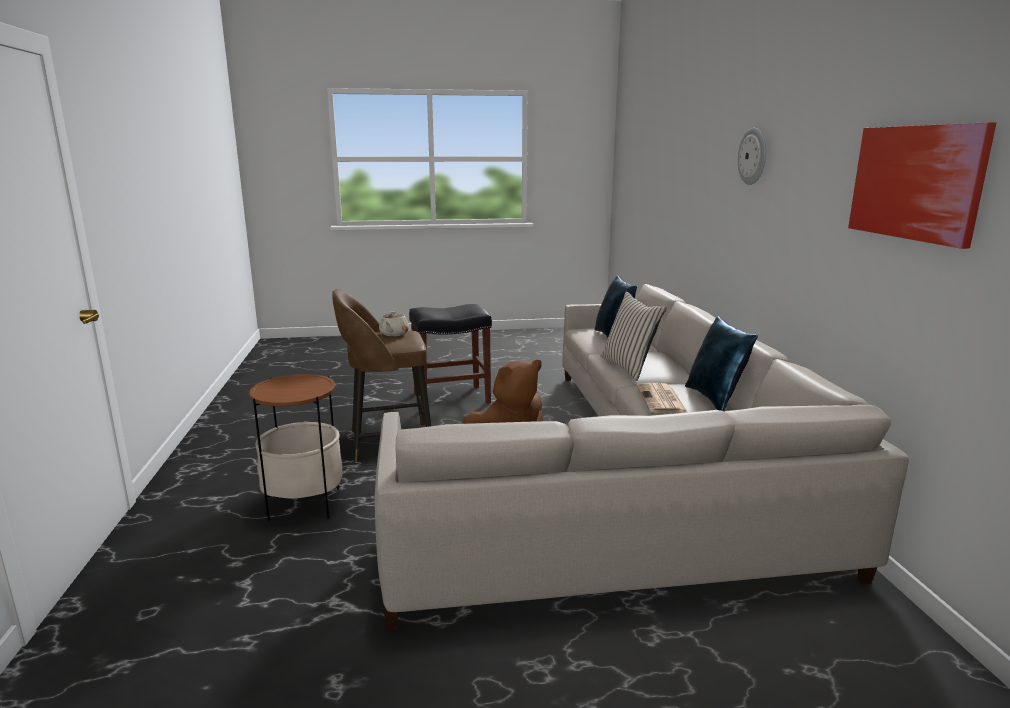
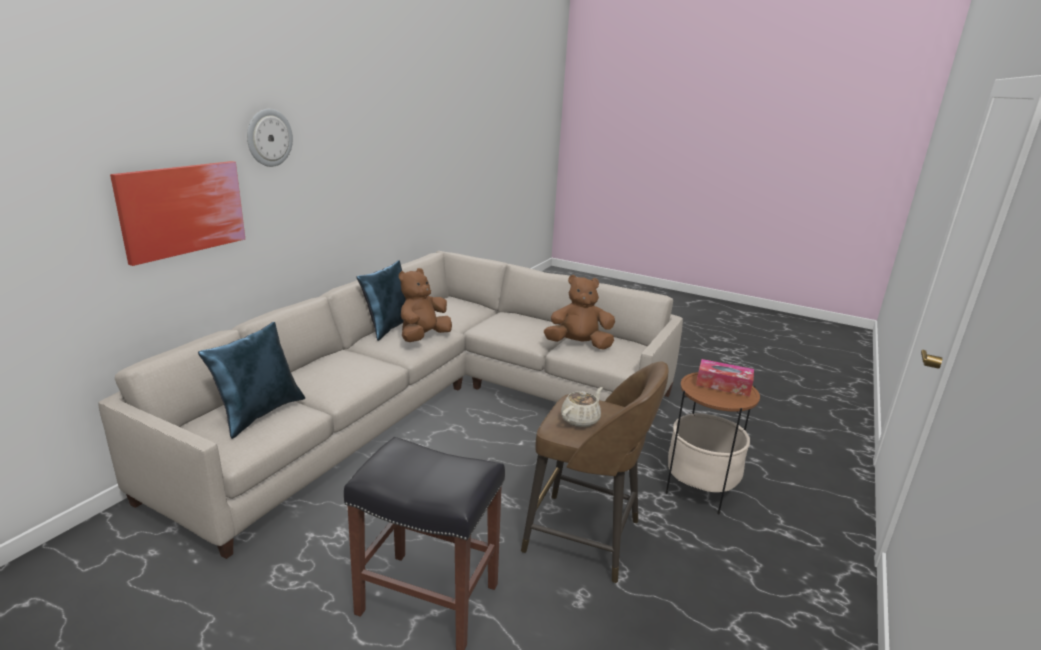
camera: 145 degrees left, 5 degrees up
beige pillow [601,292,666,381] -> none
newspaper [636,383,688,413] -> brown plush toy [399,268,452,342]
picture [848,122,996,249] -> picture moved to [110,161,245,266]
none -> tissue box [696,359,754,396]

